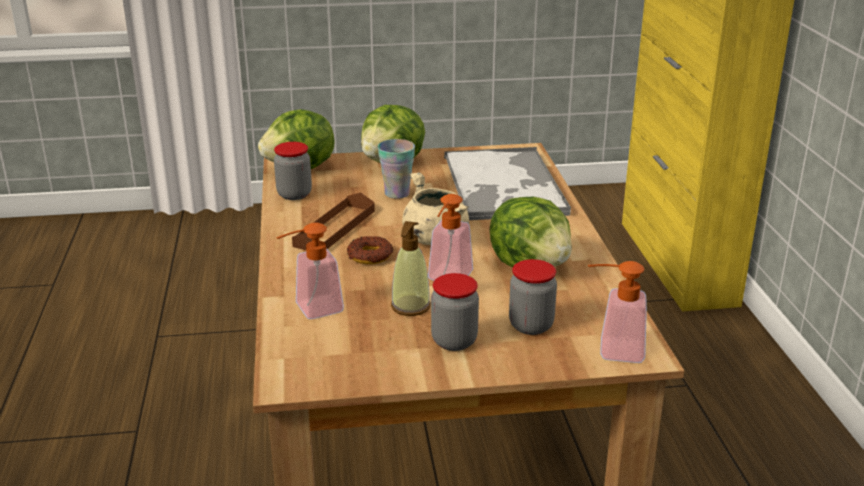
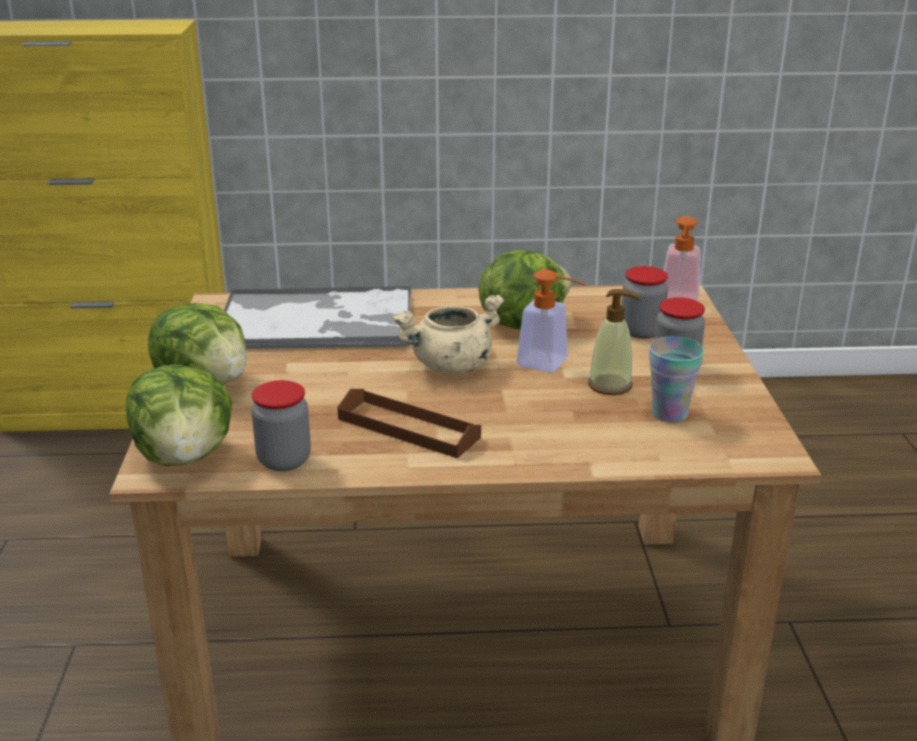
camera: 85 degrees left, 0 degrees up
soap dispenser [276,223,344,319] -> none
donut [347,236,393,264] -> none
cup [378,139,415,199] -> cup moved to [649,336,704,422]

